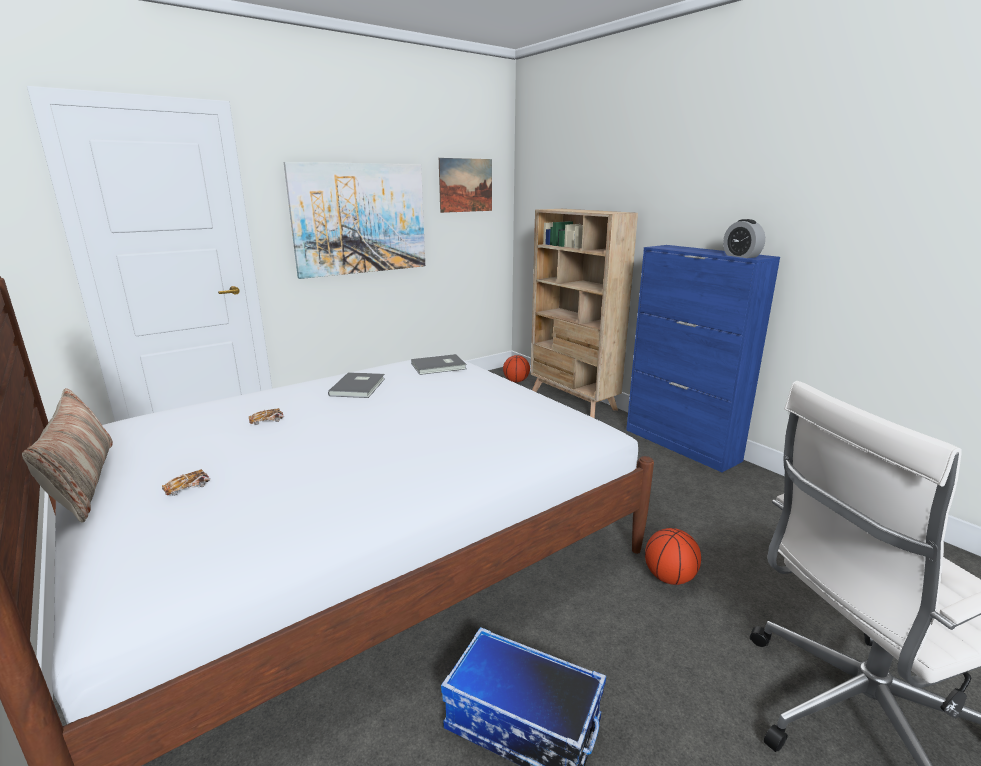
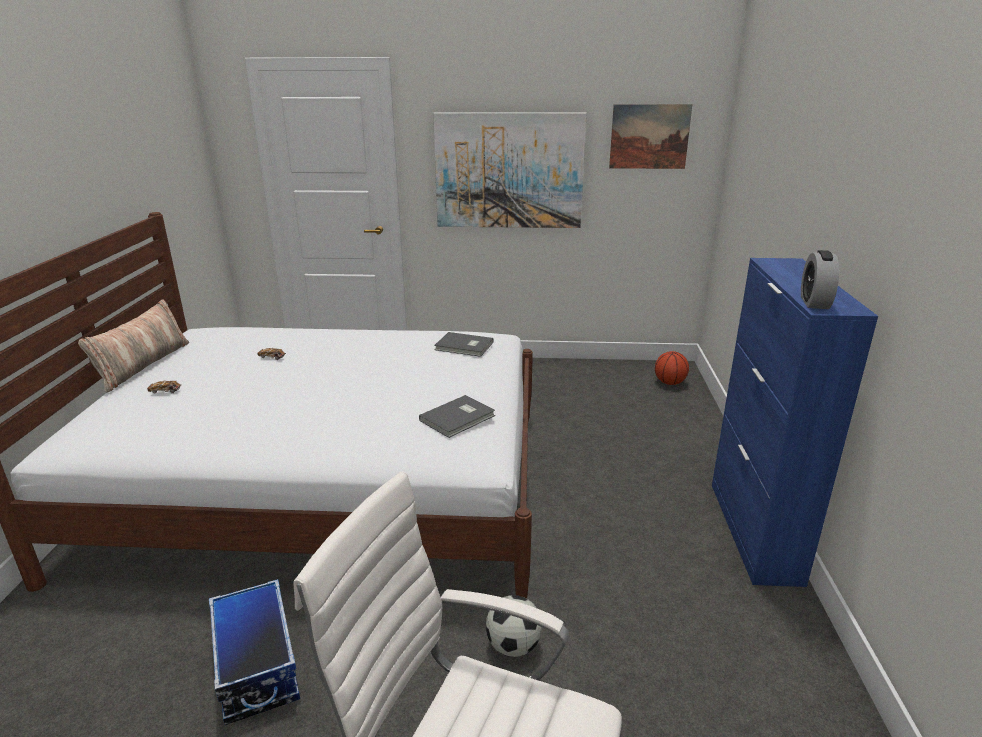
camera: 40 degrees right, 5 degrees up
grey book [328,372,385,398] -> grey book moved to [419,395,495,438]
beige bookcase [531,209,638,418] -> none
basketball [645,528,701,585] -> football [486,595,542,657]

